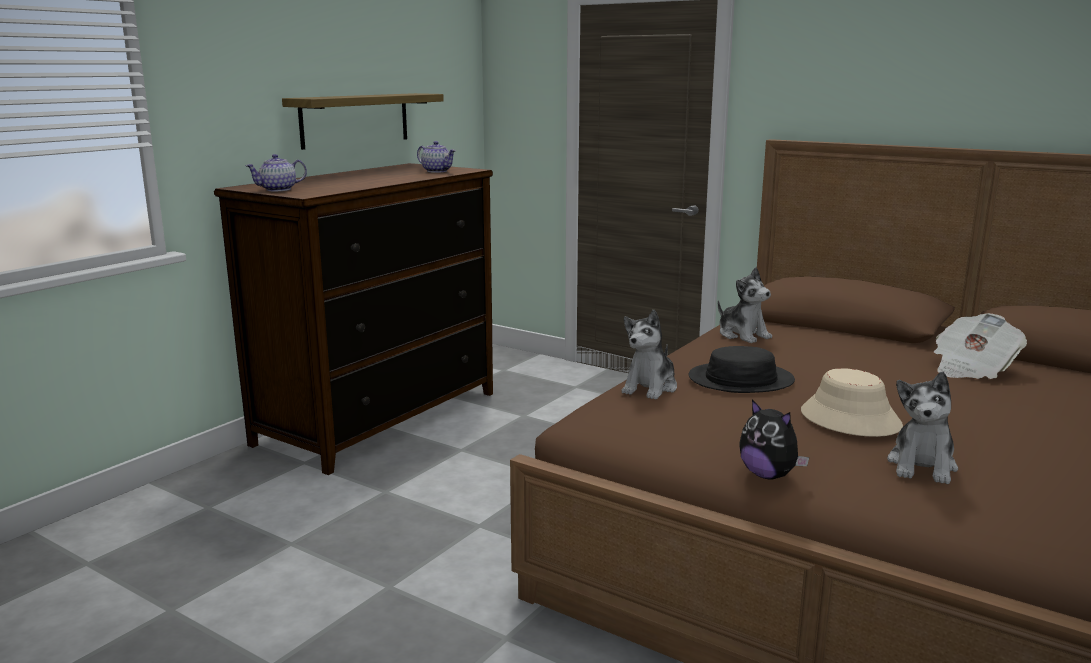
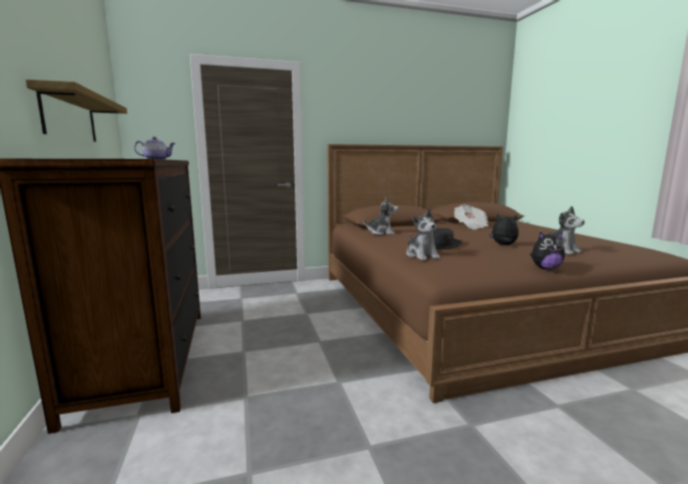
camera: 50 degrees left, 5 degrees down
teapot [245,154,307,191] -> none
beige hat [801,368,903,437] -> plush toy [489,214,519,245]

